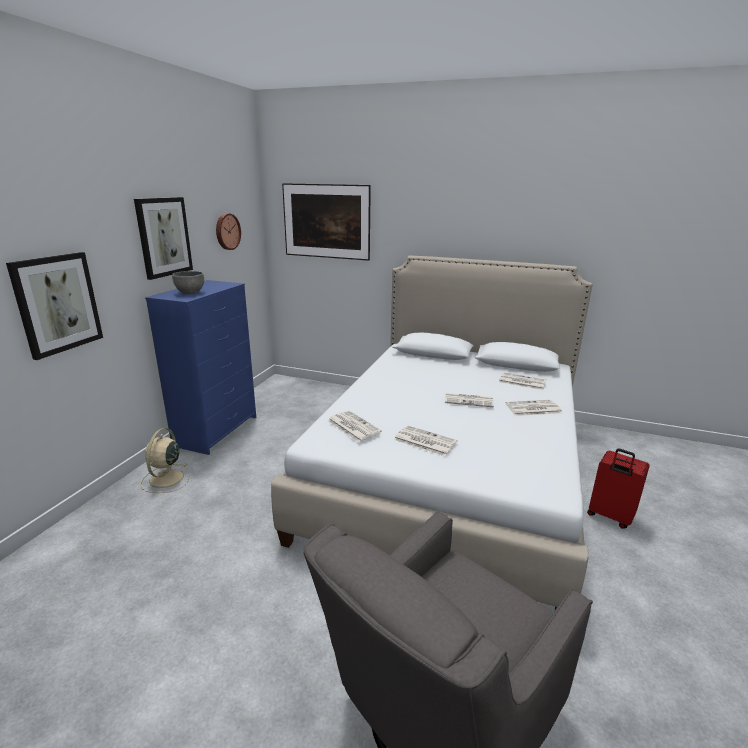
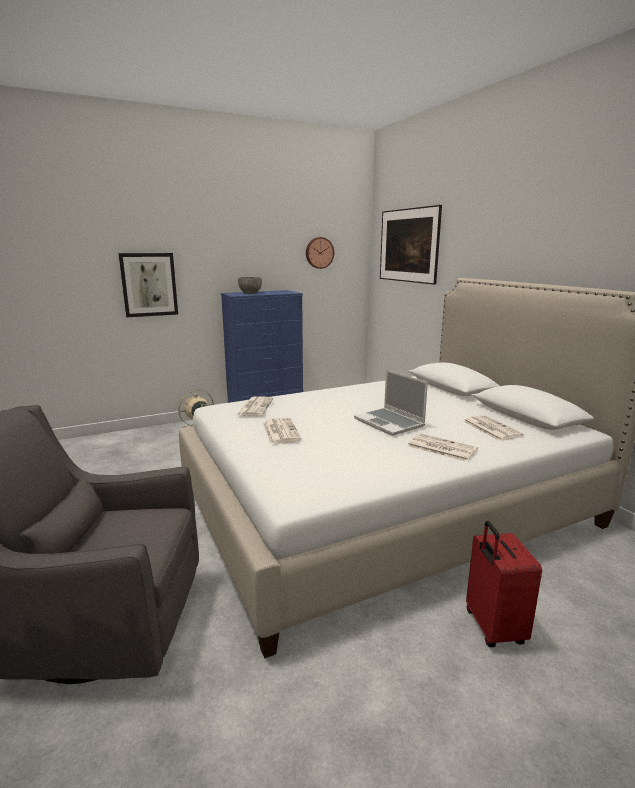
camera: 45 degrees right, 5 degrees down
picture [134,197,193,280] -> none
newspaper [445,393,494,407] -> laptop [354,370,428,436]

